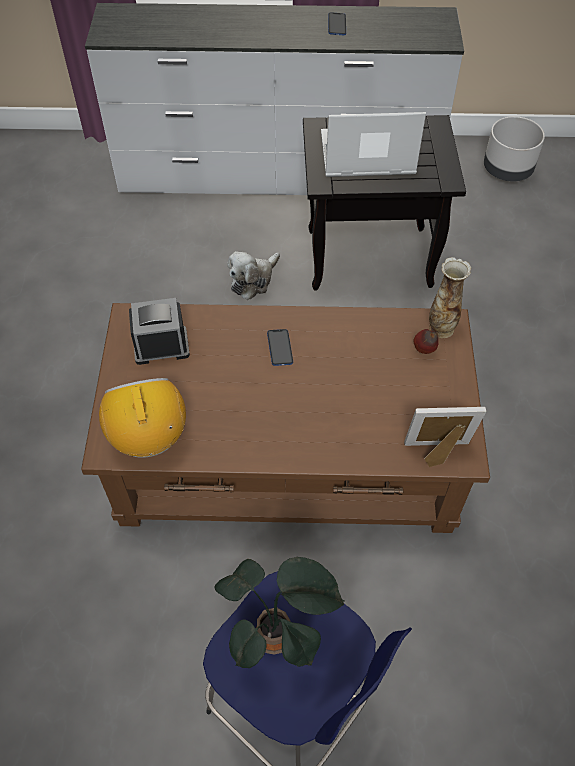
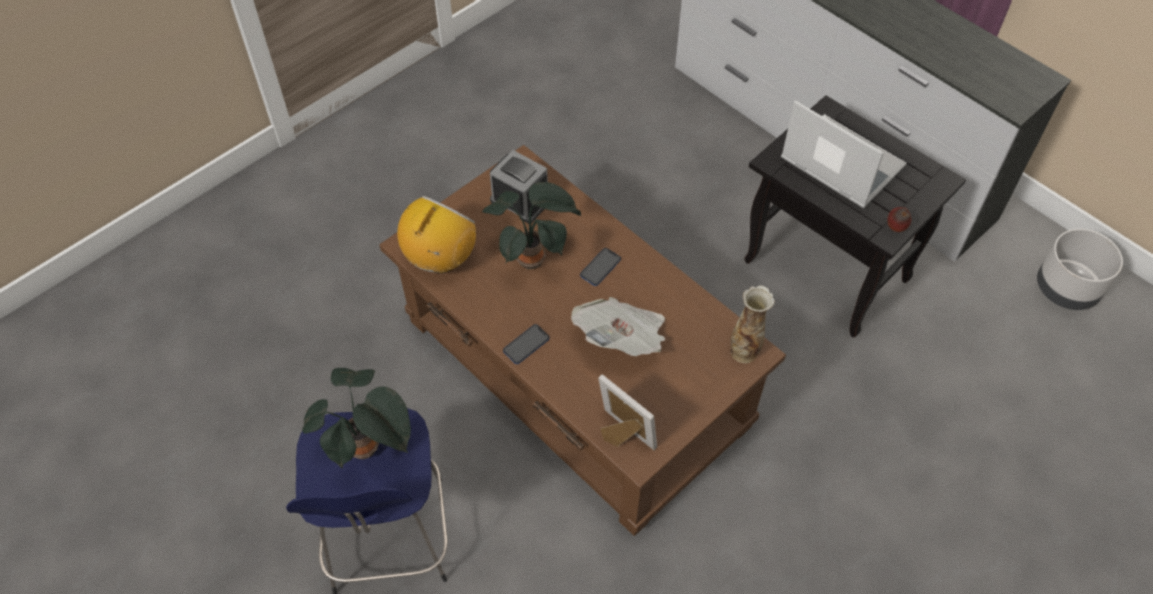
camera: 45 degrees right, 0 degrees up
plush toy [227,251,280,300] -> none
phone [328,12,346,35] -> phone moved to [503,324,549,364]
apple [413,329,439,354] -> apple moved to [887,207,911,232]
none -> potted plant [482,182,582,269]
none -> newspaper [571,297,665,356]

